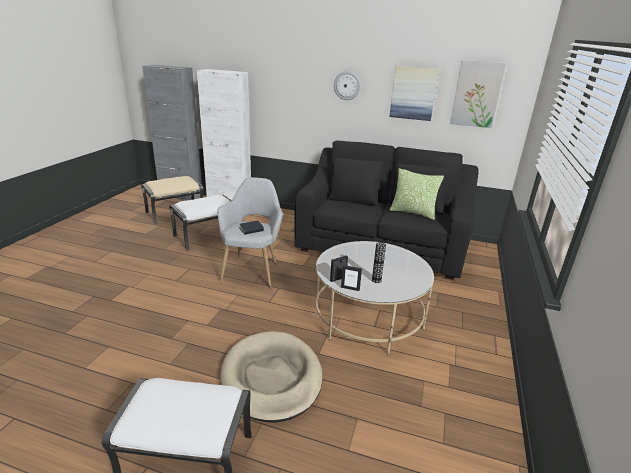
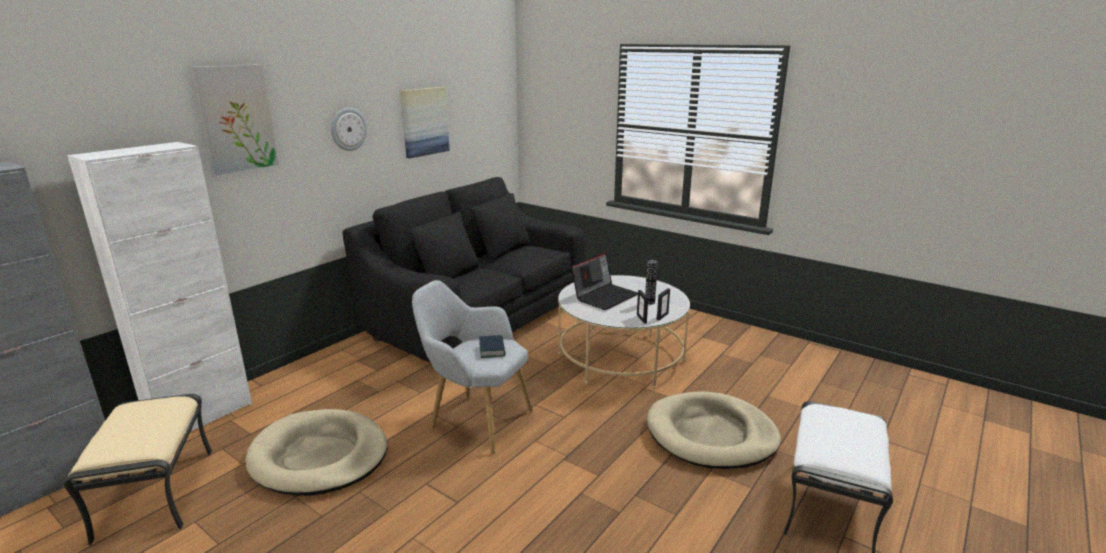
camera: 70 degrees left, 5 degrees down
white ottoman [169,195,232,251] -> beige dog bed [245,409,388,496]
pillow [390,168,444,220] -> none
picture [450,60,506,128] -> picture moved to [190,64,279,175]
none -> laptop [571,252,638,310]

